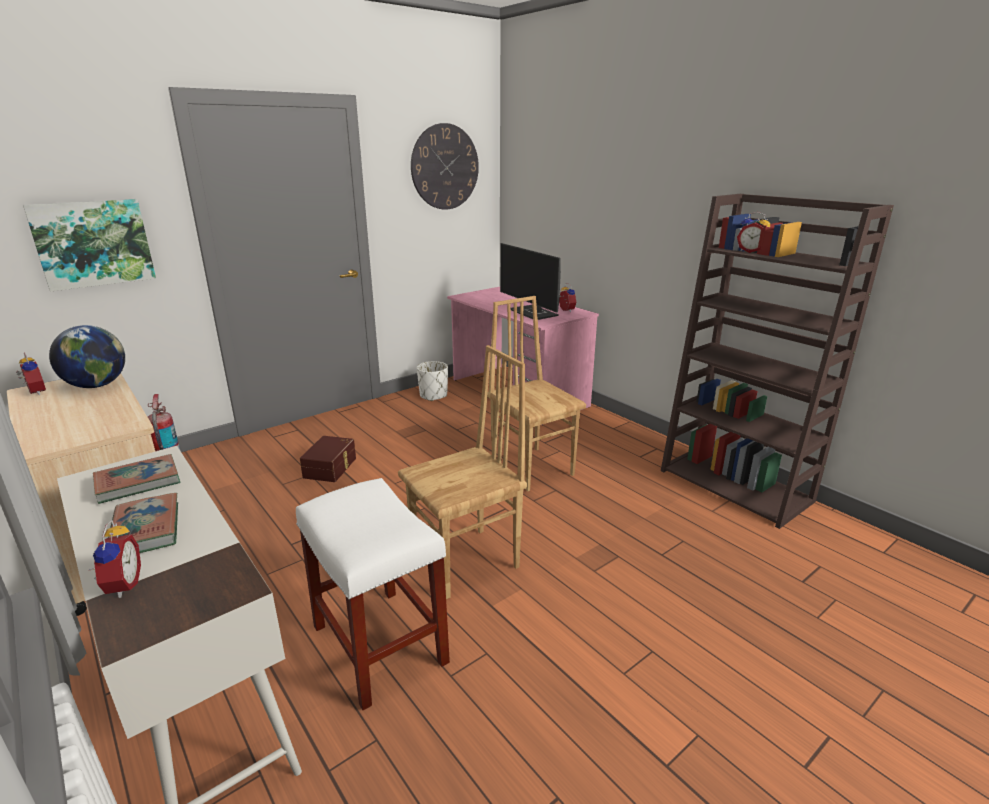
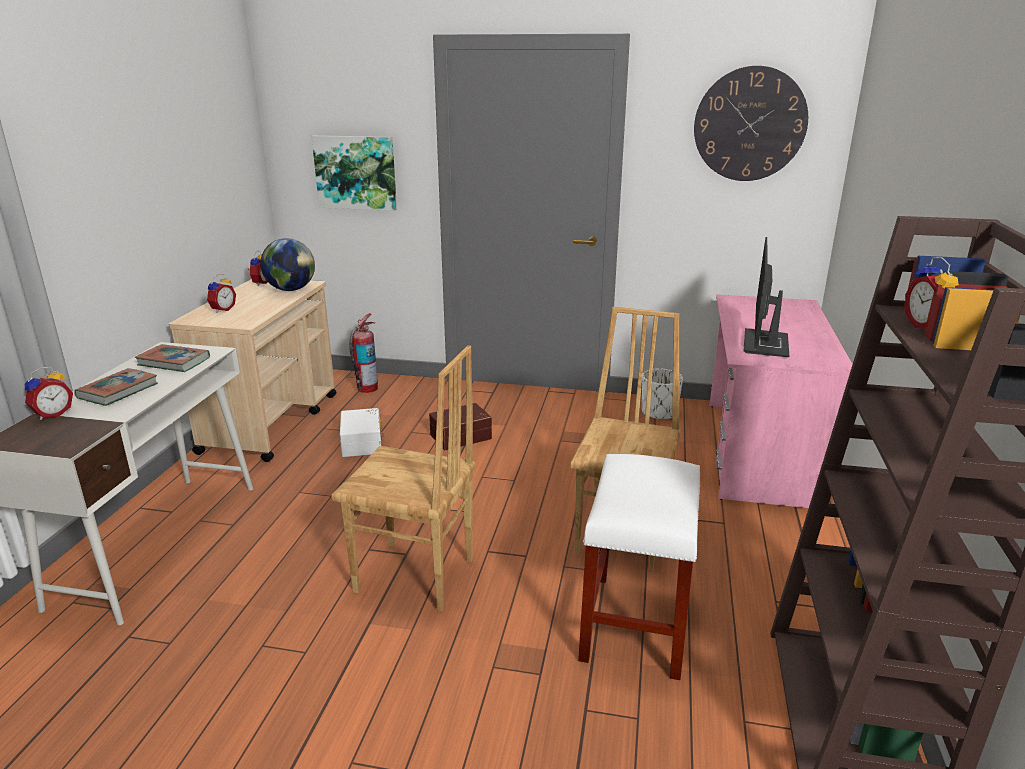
camera: 50 degrees right, 0 degrees up
white stool [296,478,450,710] -> white stool moved to [578,454,700,680]
alarm clock [559,283,576,312] -> alarm clock moved to [207,274,236,313]
none -> white storage box [340,408,384,457]

